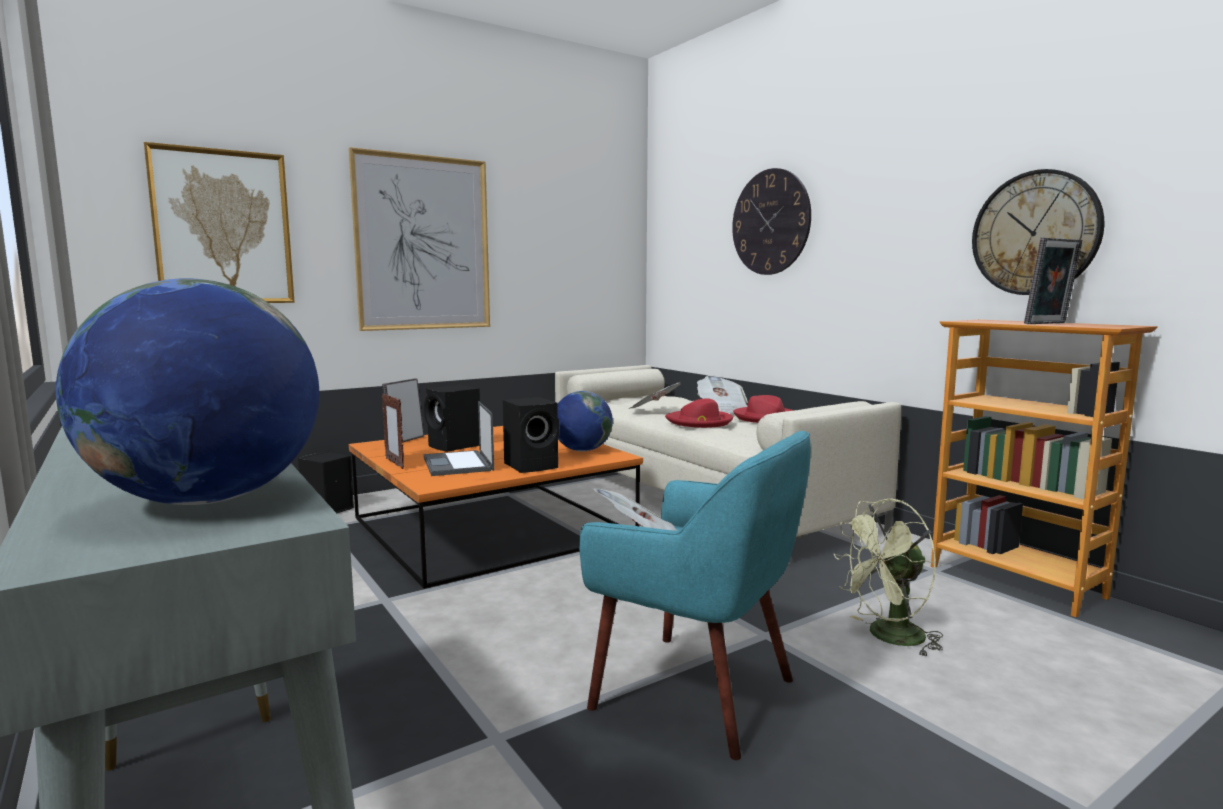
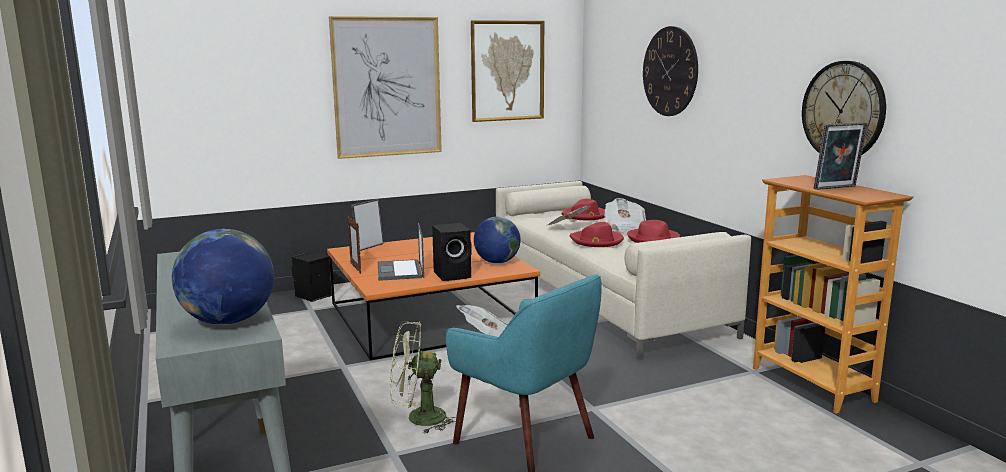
camera: 10 degrees right, 5 degrees up
picture [144,142,295,303] -> picture moved to [471,20,544,122]
black speaker [424,385,480,452] -> none
green fan [834,499,943,658] -> green fan moved to [390,321,456,434]
none -> red hat [562,199,605,220]

